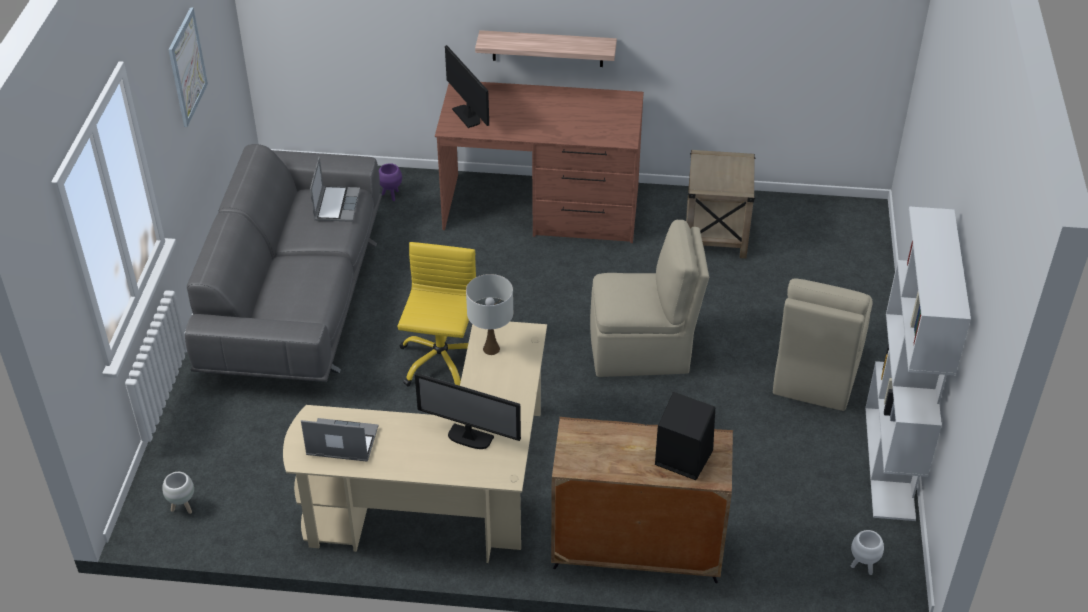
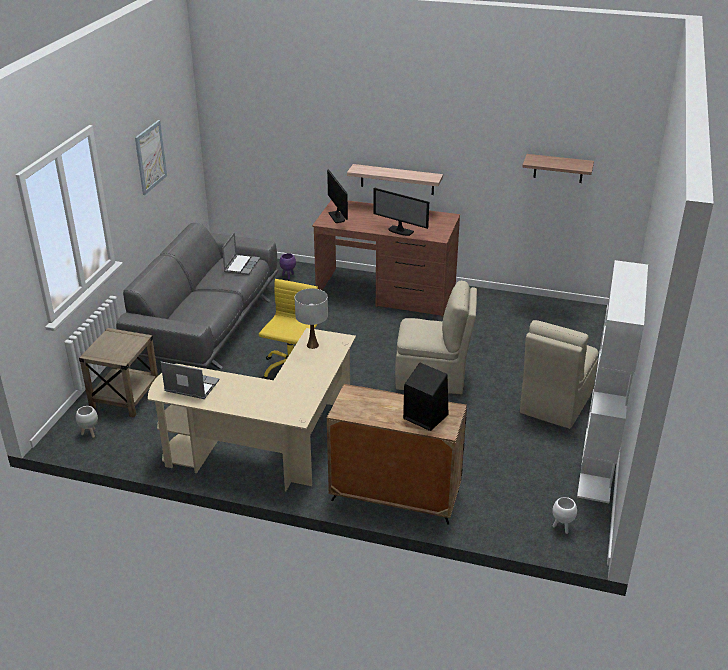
camera: 10 degrees right, 10 degrees down
monitor [415,373,521,449] -> monitor moved to [373,187,429,236]
beige side table [686,150,755,259] -> beige side table moved to [79,328,158,417]
none -> shelf [522,154,594,183]

